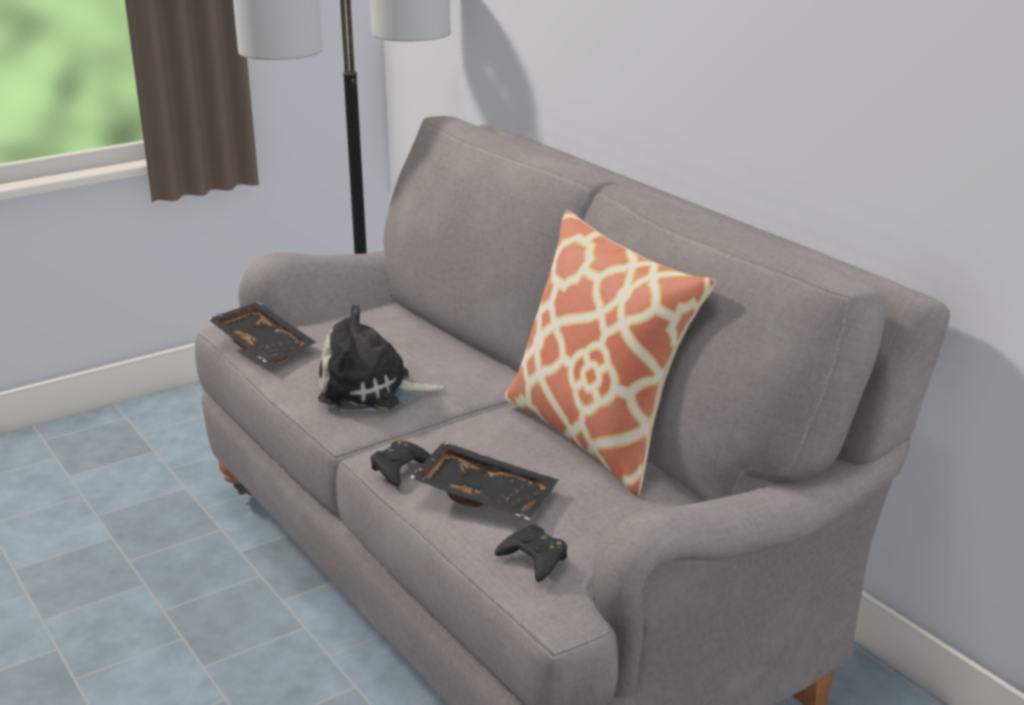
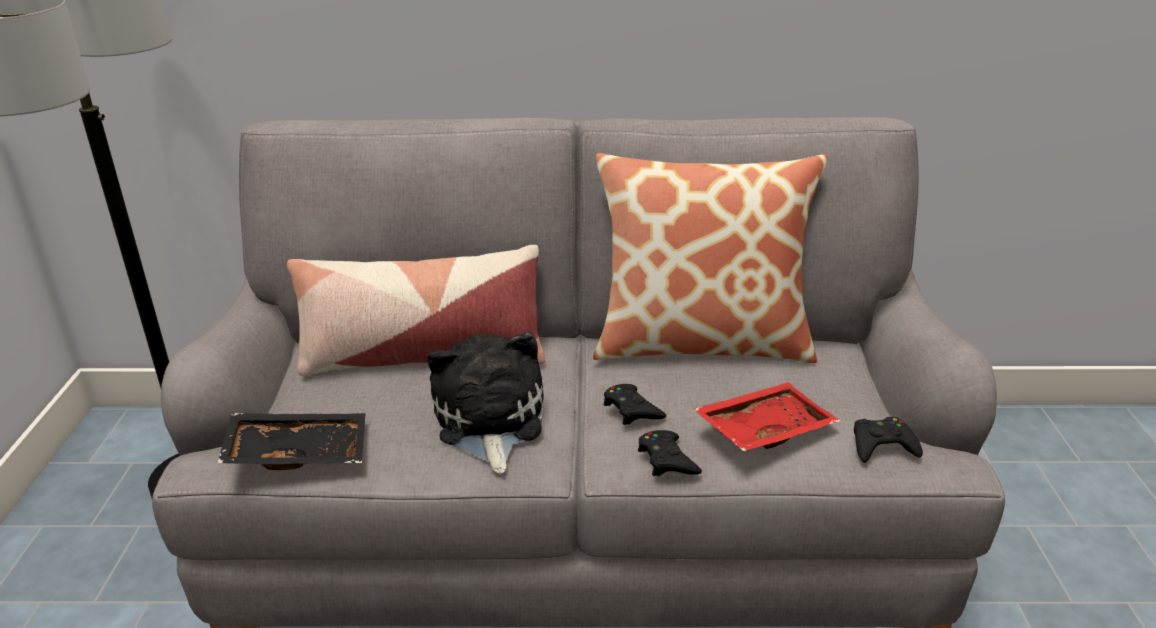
camera: 55 degrees left, 5 degrees up
plush toy [318,304,443,410] -> plush toy turned 135 degrees clockwise [428,332,544,473]
black tray [409,441,558,520] -> red tray [694,382,840,451]
none -> pillow [287,245,545,376]
none -> black game controller [604,384,666,425]

